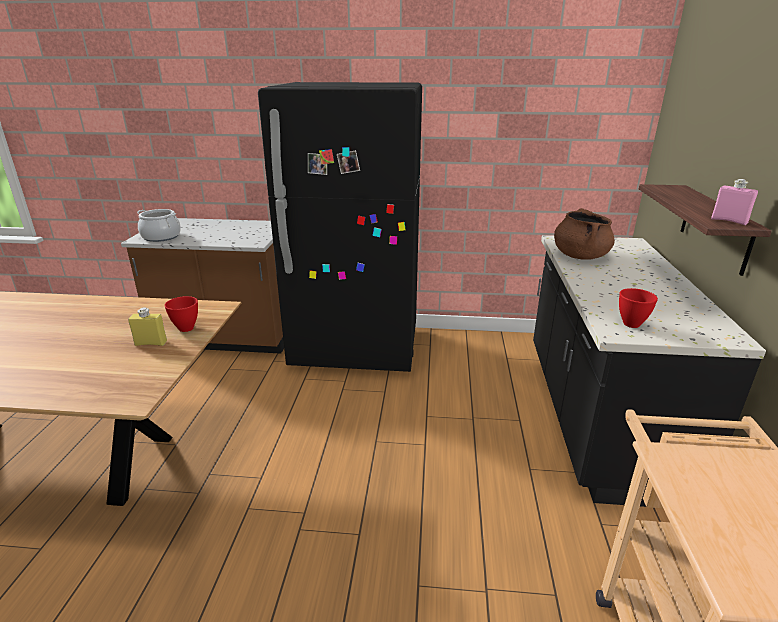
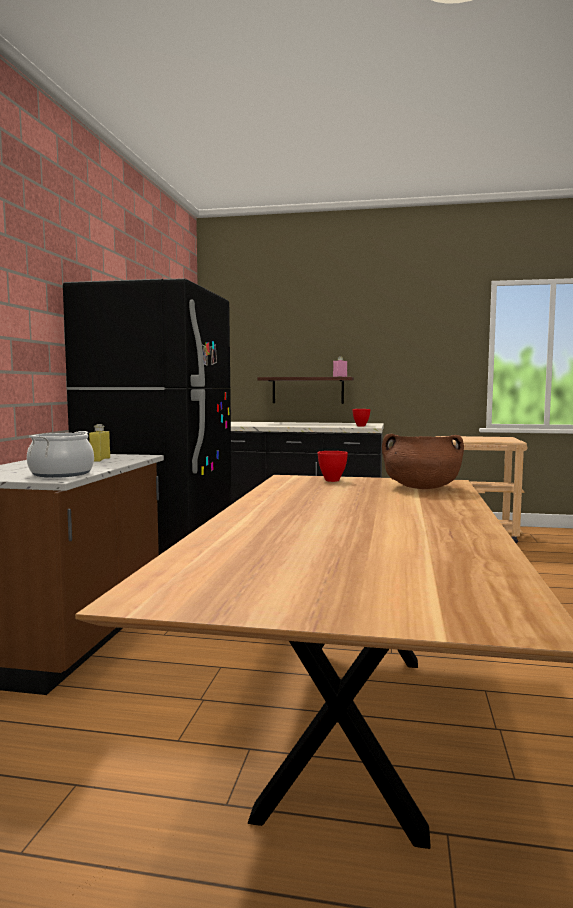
camera: 85 degrees left, 20 degrees down
yellow bottle [128,307,167,346] -> yellow bottle moved to [89,424,110,462]
brown cooking pot [554,208,615,260] -> brown cooking pot moved to [382,434,464,489]

